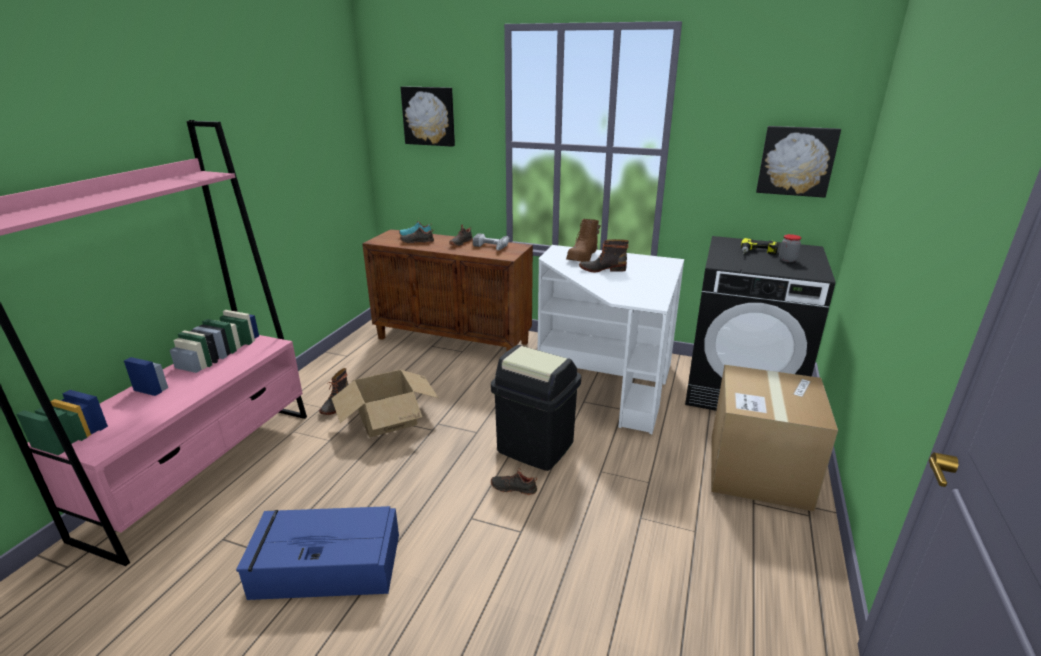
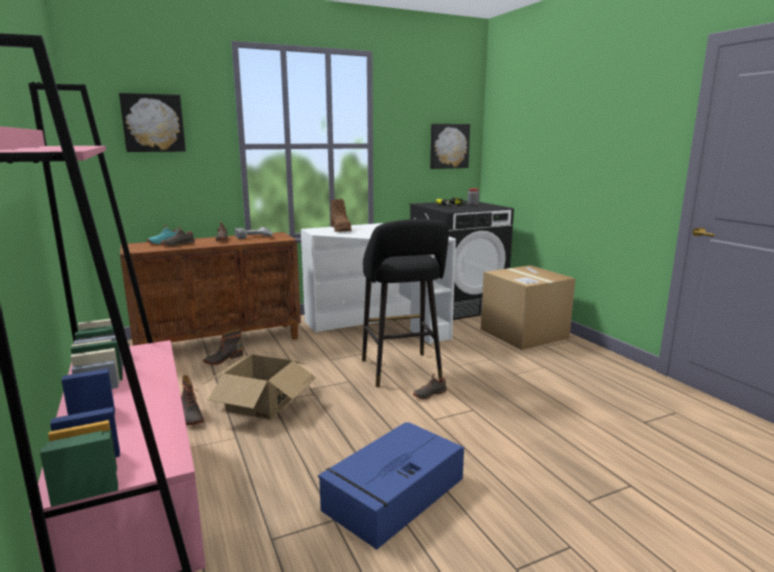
camera: 45 degrees left, 10 degrees down
black trash can [491,345,581,471] -> black stool [362,219,449,387]
boot [579,239,629,273] -> boot moved to [203,329,243,365]

